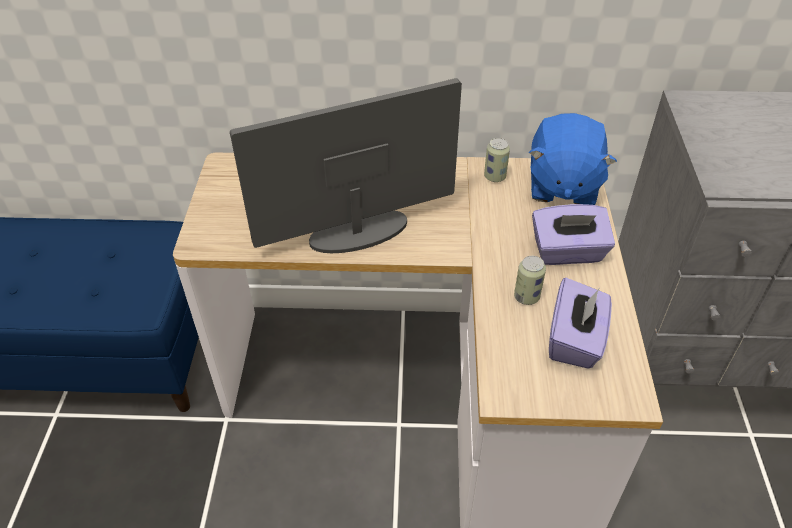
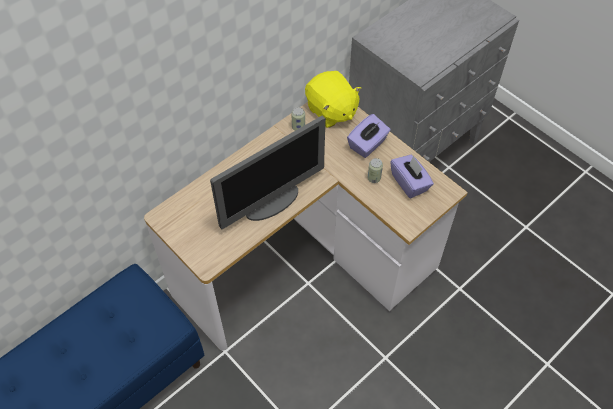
camera: 45 degrees left, 10 degrees up
monitor [230,78,462,253] -> monitor turned 150 degrees counterclockwise [210,115,326,229]
blue plush toy [529,113,617,205] -> yellow plush toy [305,71,362,128]

